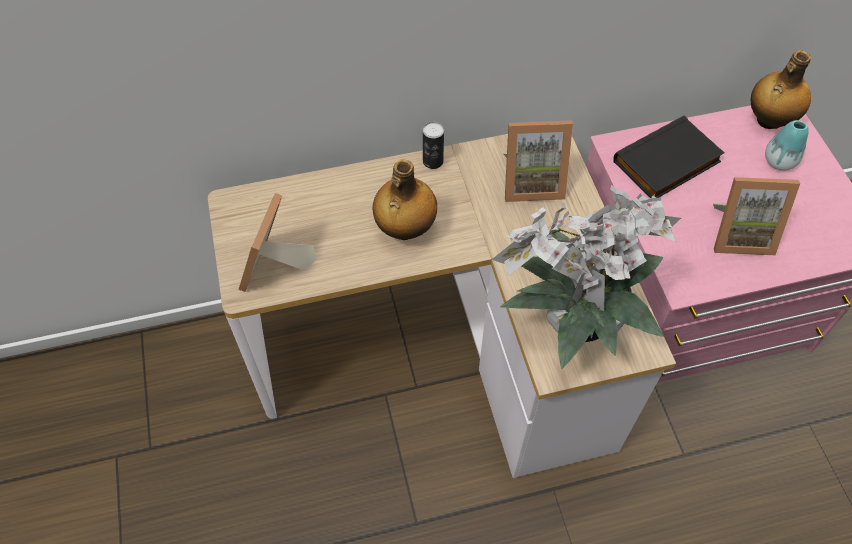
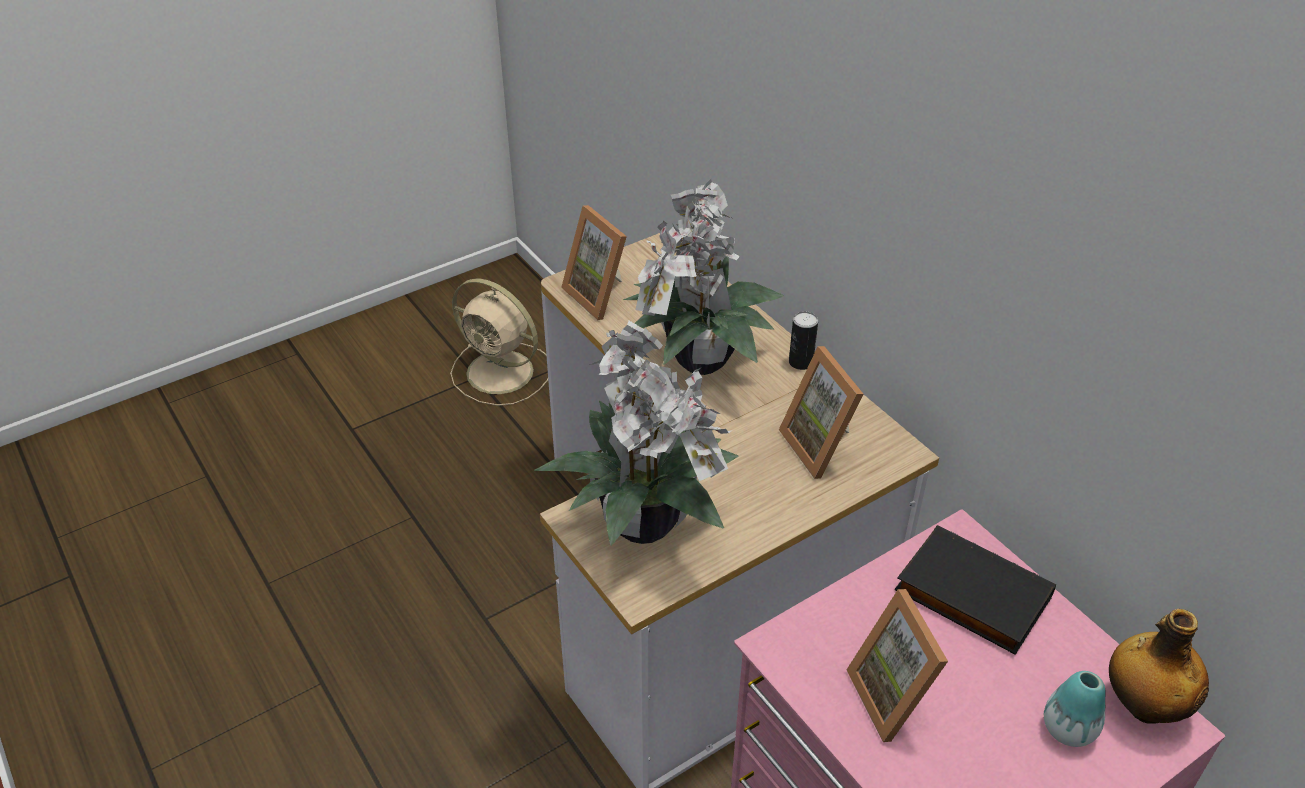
camera: 70 degrees right, 15 degrees down
picture frame [239,193,317,292] -> picture frame turned 120 degrees counterclockwise [561,205,627,320]
bottle [373,159,437,240] -> potted plant [623,179,784,375]
none -> beige fan [450,278,548,406]

